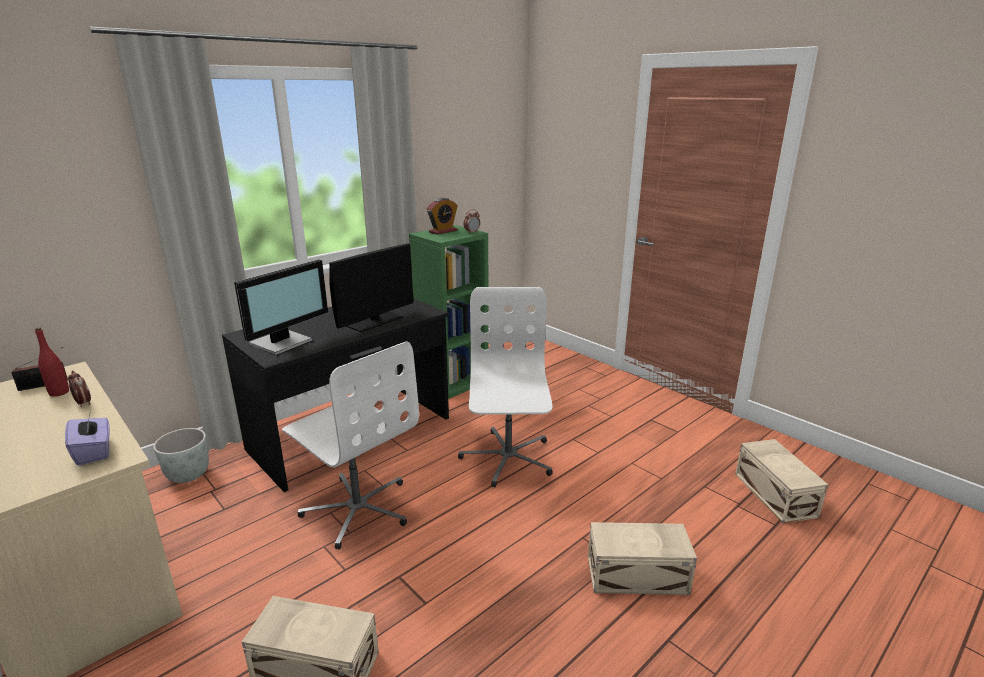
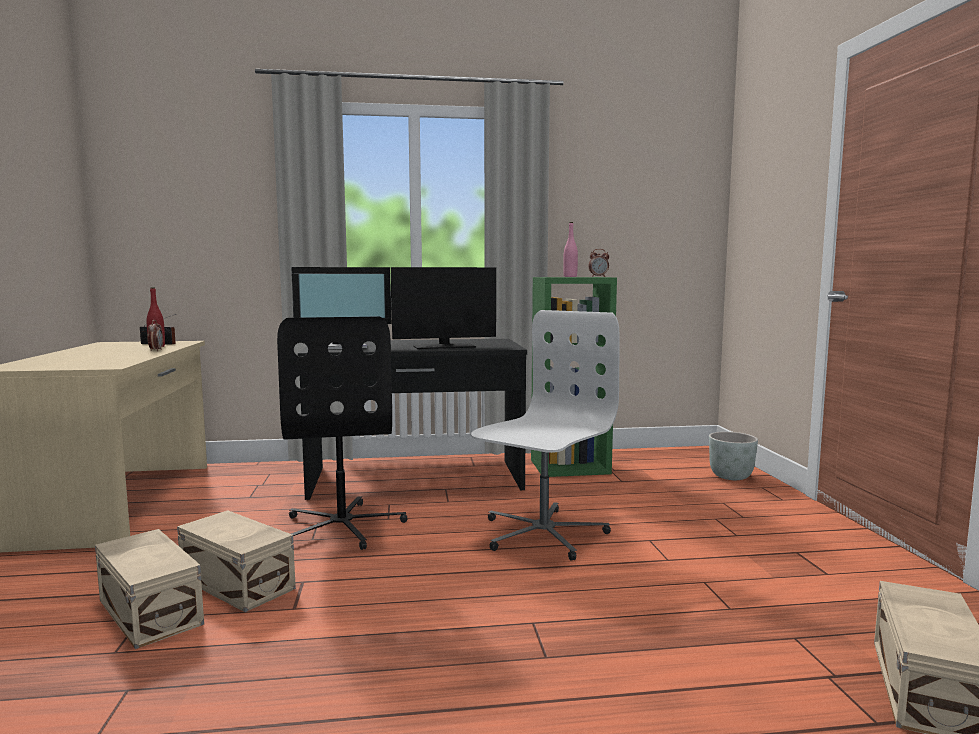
camera: 35 degrees right, 15 degrees down
purple tissue box [65,411,109,465] -> none
grey planter [153,428,209,483] -> grey planter moved to [709,432,758,480]
white office chair [282,341,419,549] -> black office chair [277,316,407,550]
alarm clock [427,198,458,235] -> pink bottle [563,222,578,277]
beige storage box [588,522,697,595] -> beige storage box moved to [177,510,296,612]

